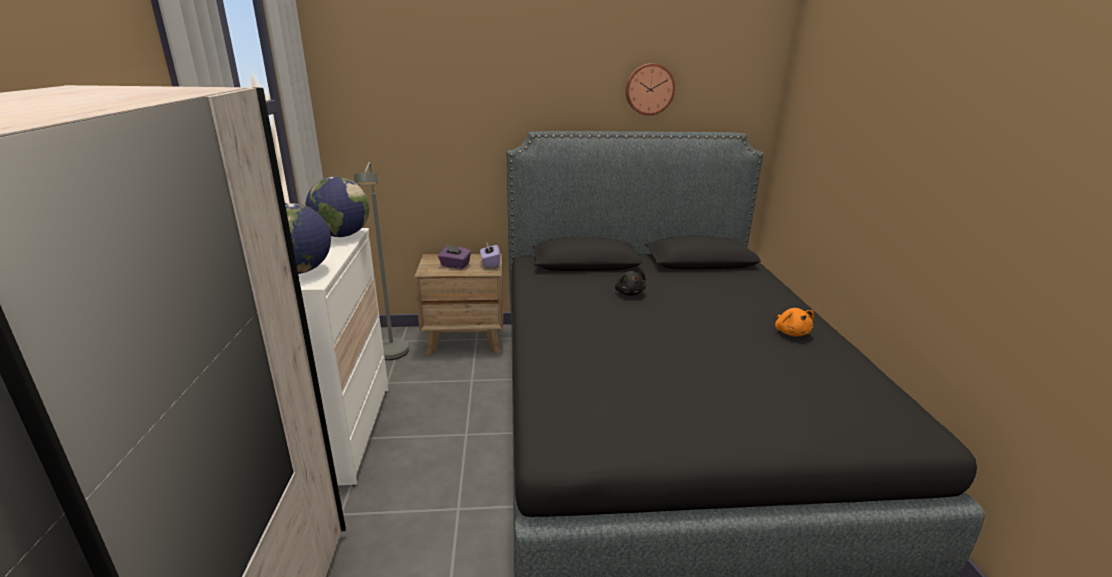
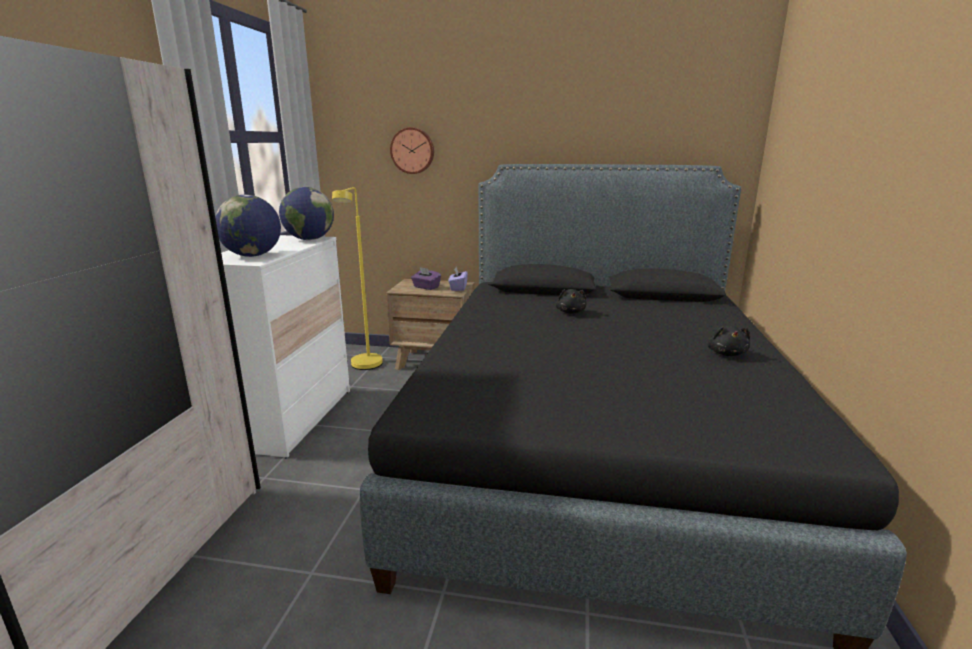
camera: 15 degrees right, 5 degrees down
grey floor lamp [354,162,409,360] -> yellow floor lamp [332,187,383,370]
wall clock [626,63,675,115] -> wall clock moved to [390,127,434,174]
orange plush toy [775,308,814,336] -> black plush toy [707,325,750,356]

